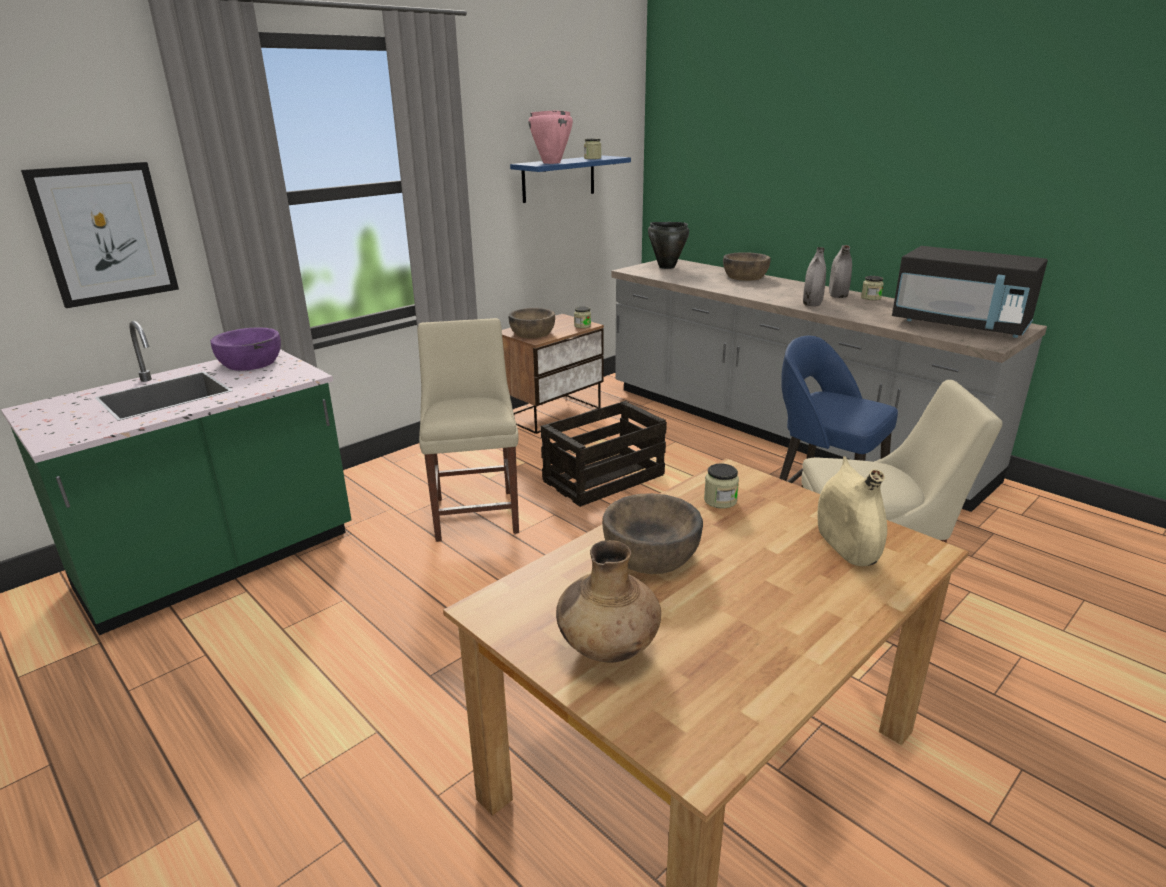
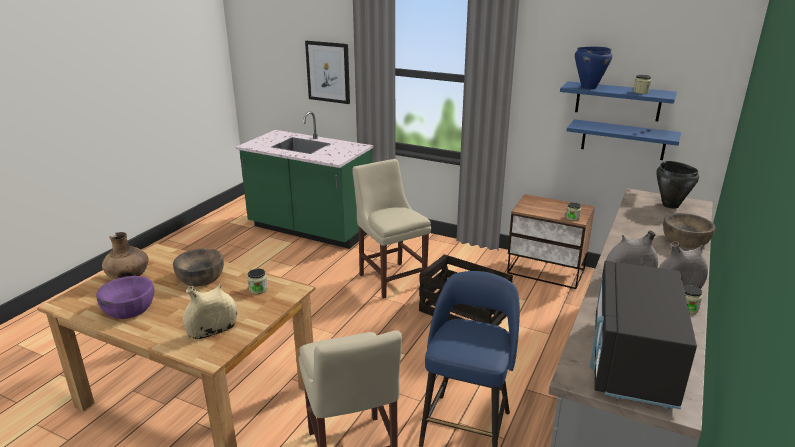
camera: 70 degrees right, 0 degrees up
purple bowl [210,327,281,371] -> purple bowl moved to [96,276,154,319]
beige chair [417,318,519,542] -> beige chair turned 90 degrees counterclockwise [352,159,431,299]
brown bowl [509,308,555,338] -> none
pink cooking pot [528,110,573,164] -> blue cooking pot [575,47,612,89]
none -> blue shelf [567,119,681,160]

